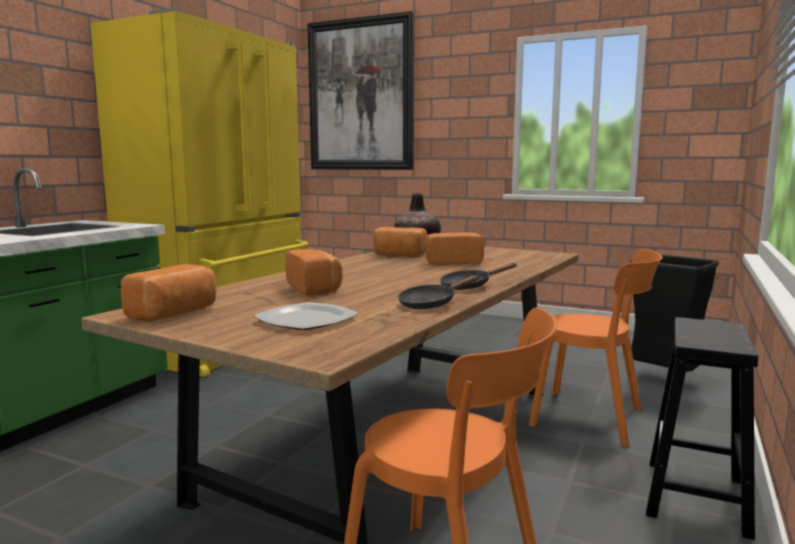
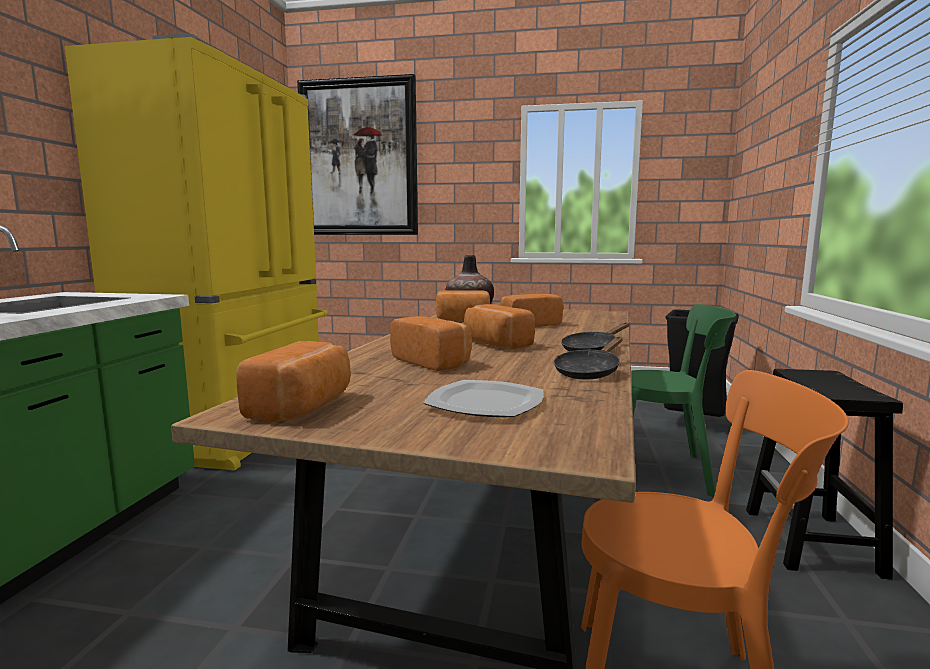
camera: 15 degrees left, 0 degrees up
orange chair [529,249,663,447] -> green chair [631,304,736,497]
none -> bread [464,304,535,349]

